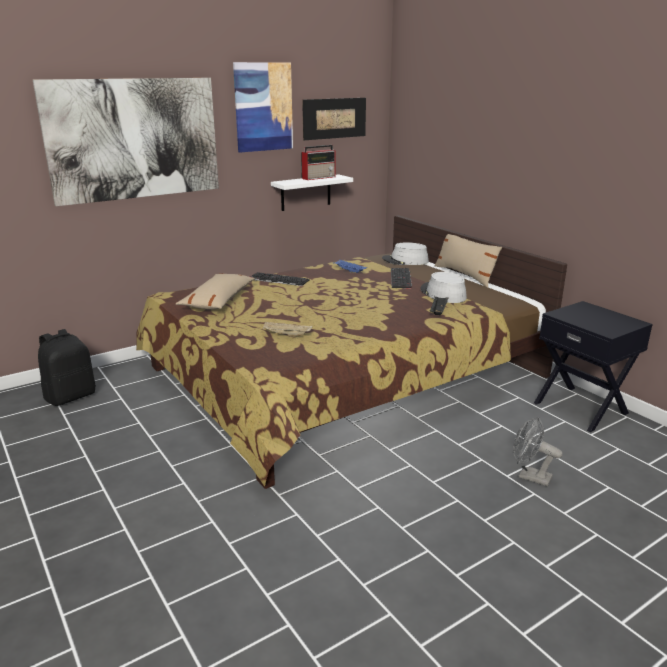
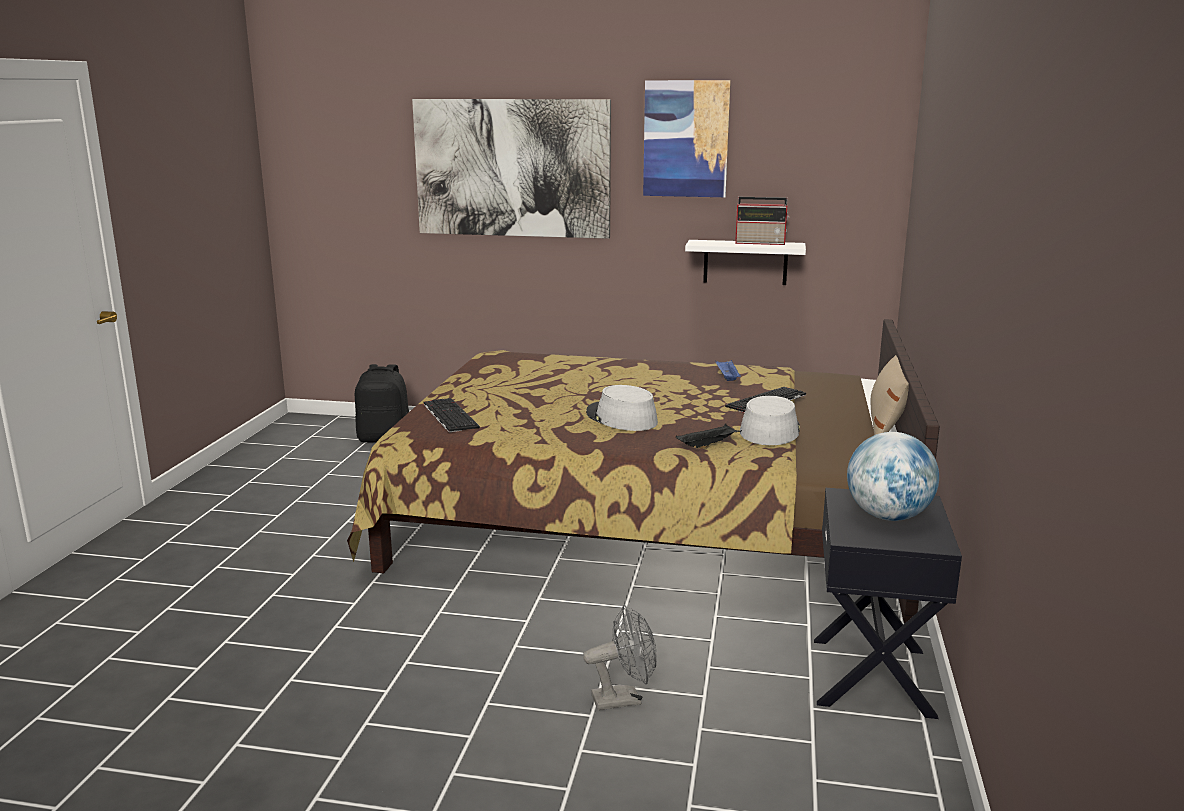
camera: 45 degrees right, 5 degrees down
beige pillow [176,274,255,310] -> none
keyboard [250,272,310,286] -> keyboard moved to [424,398,480,432]
beige tray [263,322,313,337] -> none
picture [302,98,366,140] -> none
grey hat [382,242,429,265] -> grey hat moved to [586,385,658,431]
grey fan [513,417,563,486] -> grey fan turned 90 degrees clockwise [583,605,657,710]
none -> globe [847,432,939,521]

